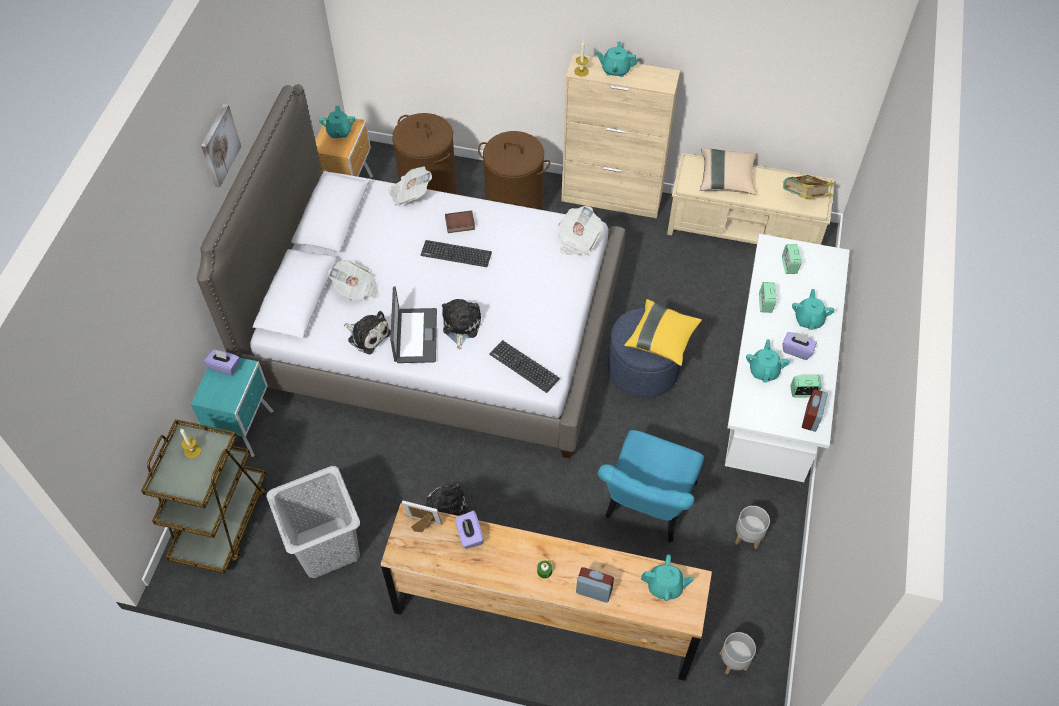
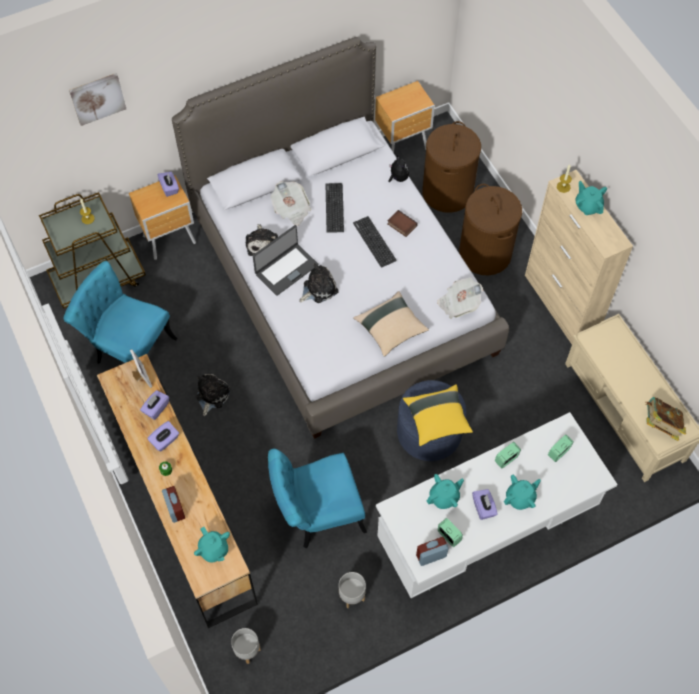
camera: 50 degrees right, 5 degrees up
turquoise nightstand [191,358,273,457] -> brown nightstand [129,175,196,260]
picture [201,104,241,188] -> picture moved to [69,73,126,126]
grey laundry basket [266,466,360,578] -> turquoise chair [64,261,177,364]
turquoise teapot [319,106,355,138] -> none
newspaper [388,166,432,206] -> plush toy [388,156,409,182]
keyboard [489,340,560,393] -> keyboard moved to [325,183,344,233]
beige pillow [700,148,756,195] -> beige pillow moved to [353,291,429,357]
none -> purple tissue box [147,421,179,452]

